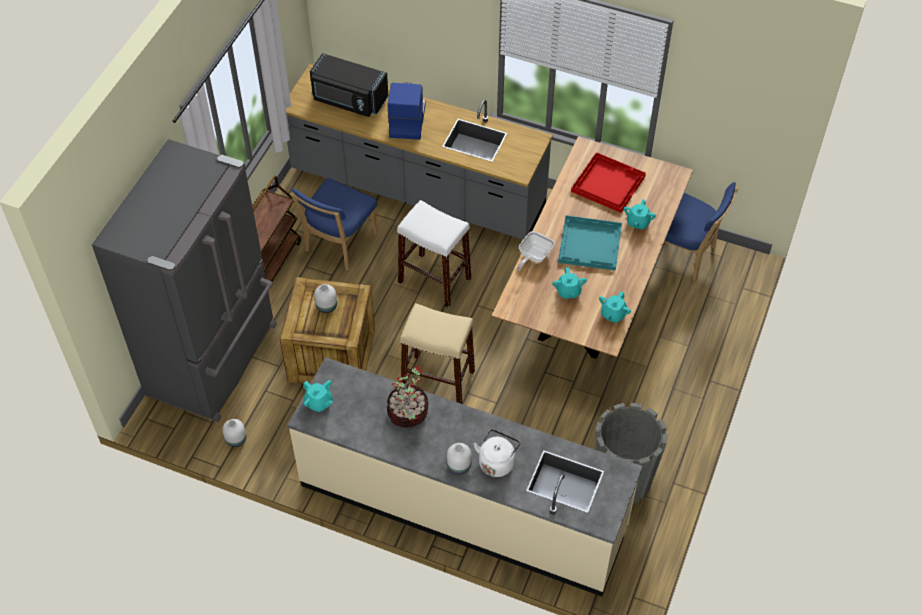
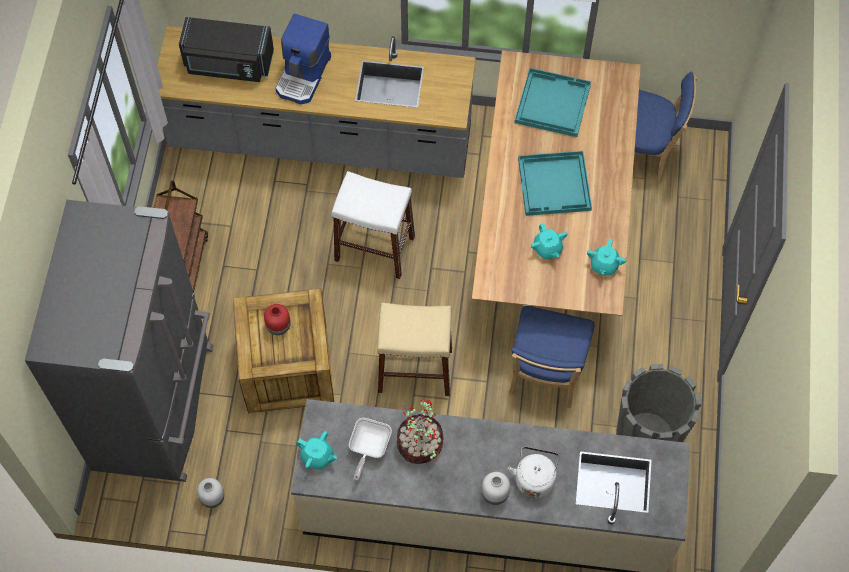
camera: 15 degrees left, 10 degrees up
blue chair [291,178,378,270] -> blue chair moved to [509,306,594,408]
white vase [314,284,337,313] -> red vase [264,304,291,335]
coffee machine [387,83,426,140] -> coffee machine turned 150 degrees counterclockwise [276,14,331,104]
frying pan [517,231,555,271] -> frying pan moved to [349,418,392,480]
red tray [571,152,646,213] -> turquoise tray [514,68,591,137]
turquoise teapot [624,199,656,230] -> none

